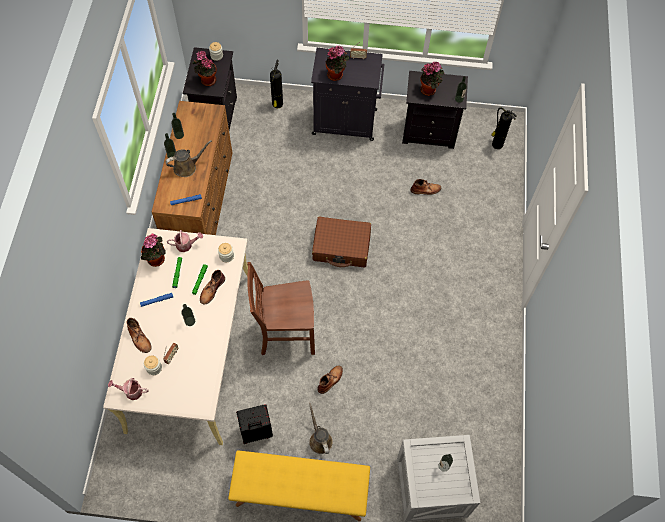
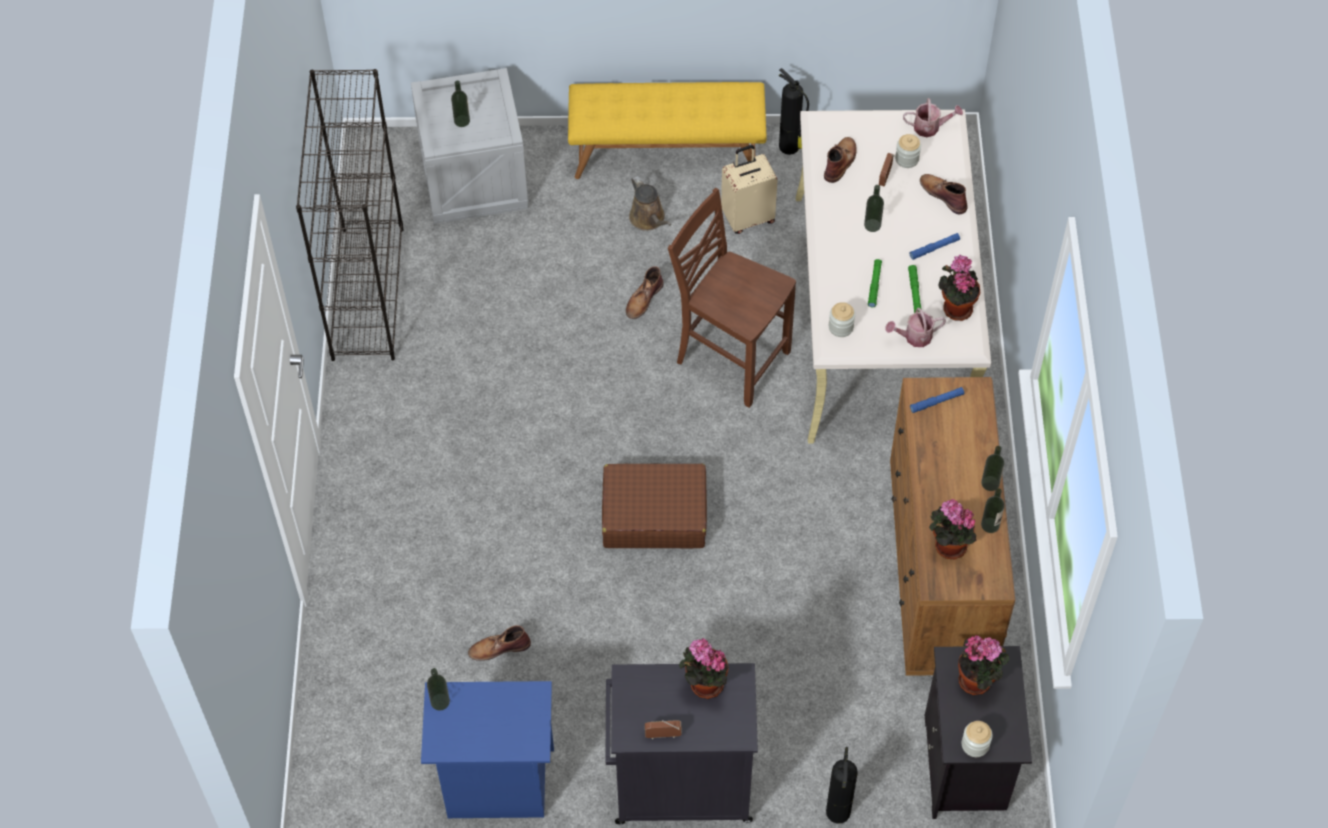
camera: 175 degrees right, 5 degrees down
brown watering can [166,140,212,177] -> none
brown boot [200,270,225,305] -> brown boot moved to [824,137,857,183]
black suitcase [236,404,273,444] -> beige suitcase [721,145,778,234]
brown chair [247,262,315,355] -> brown chair turned 135 degrees counterclockwise [668,188,796,408]
black nightstand [402,71,468,149] -> blue nightstand [421,681,554,818]
potted plant [420,61,444,96] -> potted plant moved to [929,499,977,559]
fire extinguisher [491,107,517,149] -> fire extinguisher moved to [779,68,809,155]
none -> black bookcase [296,69,403,361]

